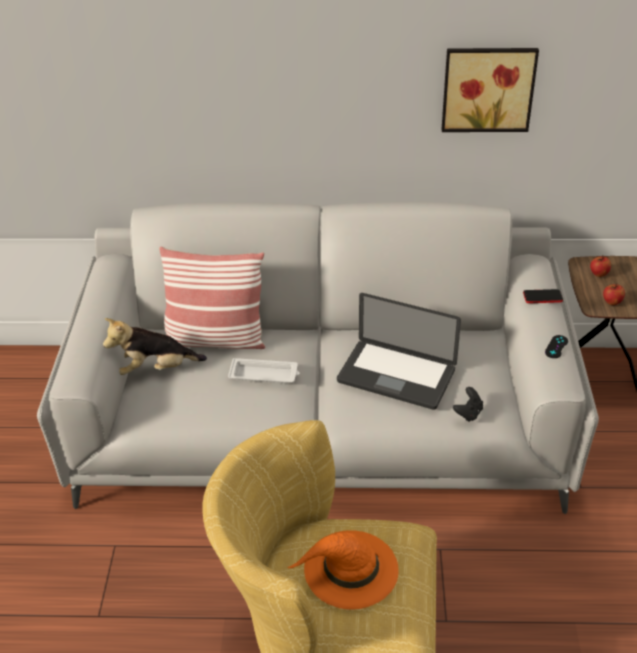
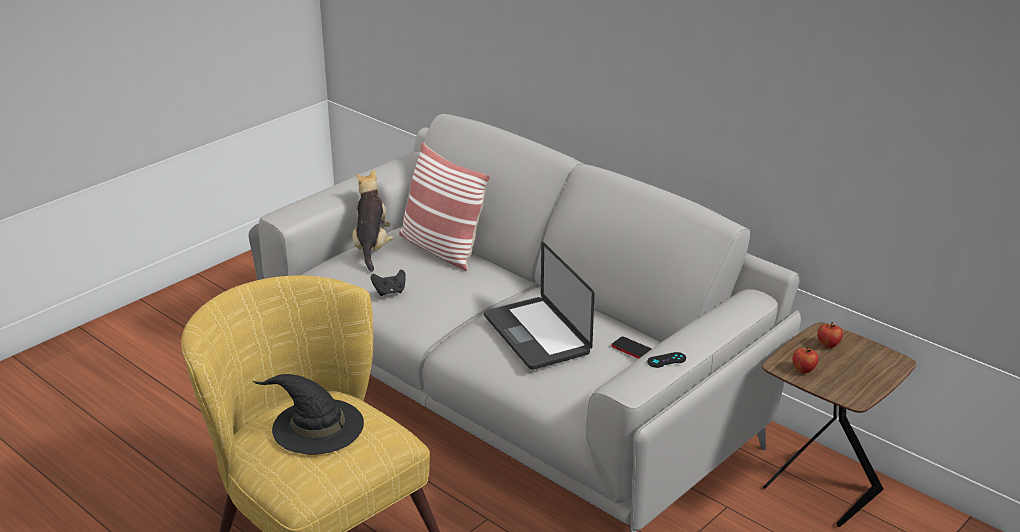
camera: 40 degrees right, 10 degrees down
plush toy [103,318,207,375] -> plush toy turned 60 degrees clockwise [352,169,394,272]
white tray [228,358,300,383] -> none
orange hat [287,530,398,610] -> black hat [253,374,364,455]
picture [441,48,539,132] -> none
black game controller [453,387,483,422] -> black game controller moved to [371,270,406,296]
phone [523,289,563,303] -> phone moved to [611,336,652,359]

